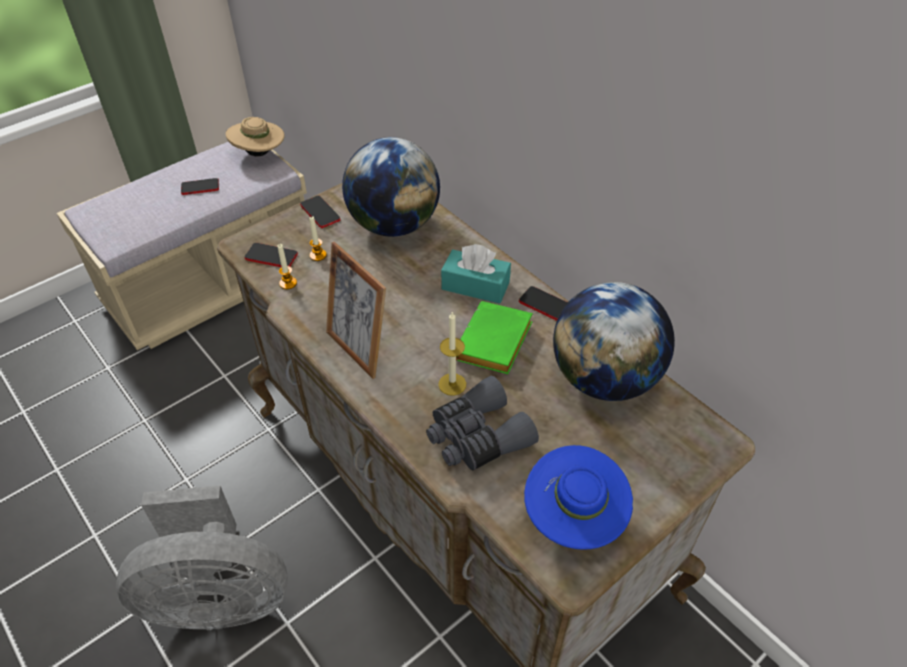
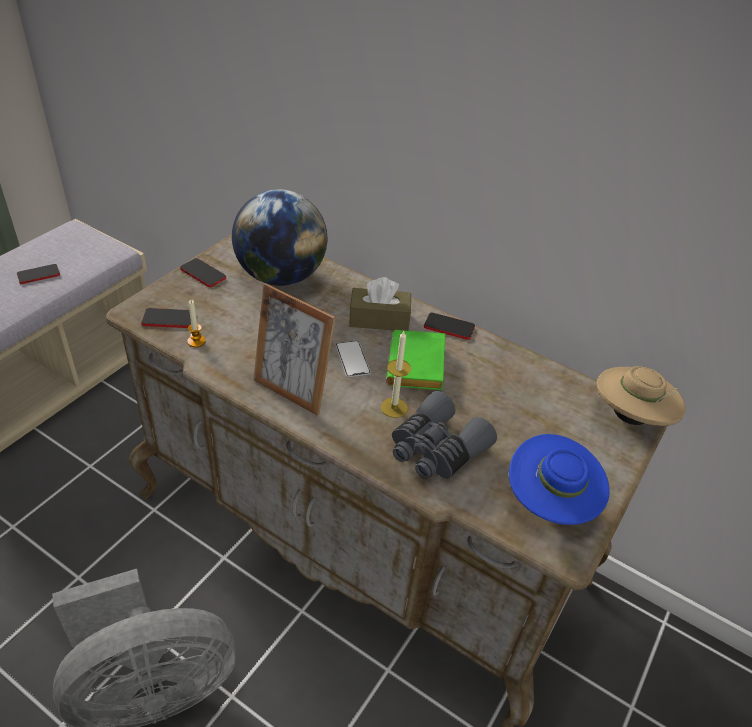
camera: 20 degrees left, 5 degrees down
beige hat [226,117,285,157] -> beige hat moved to [596,366,686,426]
candle [309,216,327,261] -> none
turquoise tissue box [441,244,511,304] -> brown tissue box [349,277,411,331]
globe [553,282,675,401] -> none
none -> phone [335,340,371,378]

